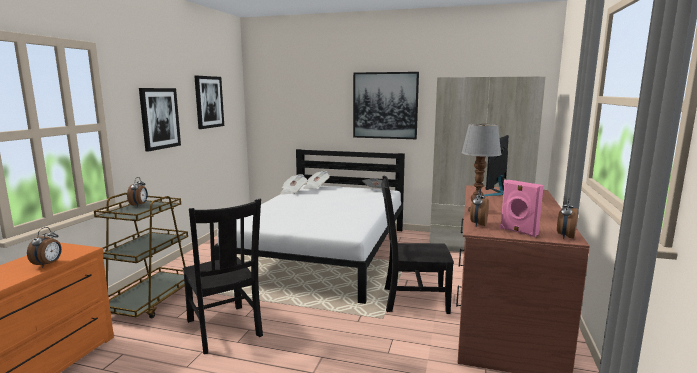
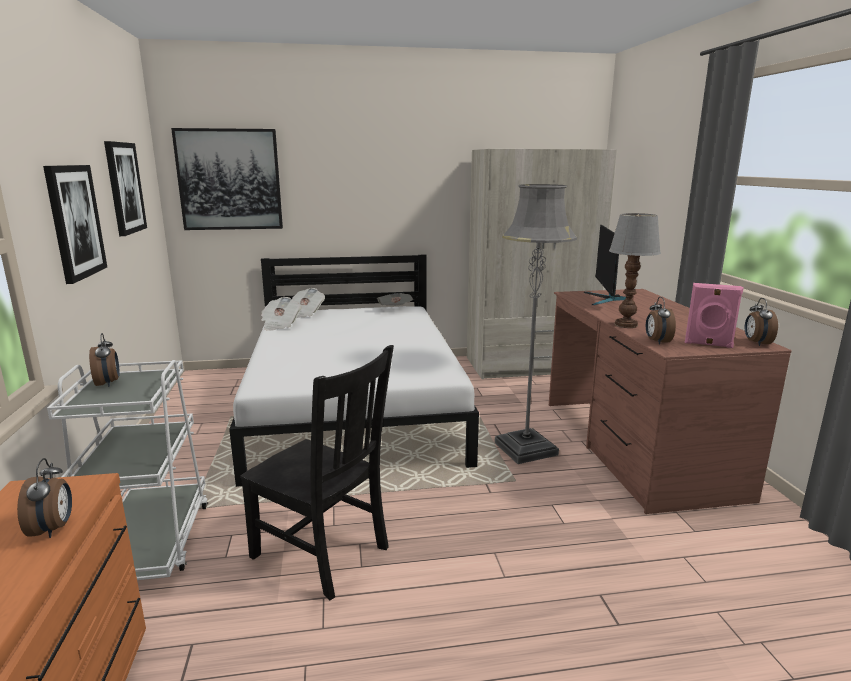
camera: 25 degrees left, 5 degrees up
brown cart [94,193,193,318] -> white cart [47,360,208,580]
picture [353,72,419,139] -> picture moved to [171,128,283,230]
black chair [381,176,454,314] -> grey floor lamp [495,184,577,464]

